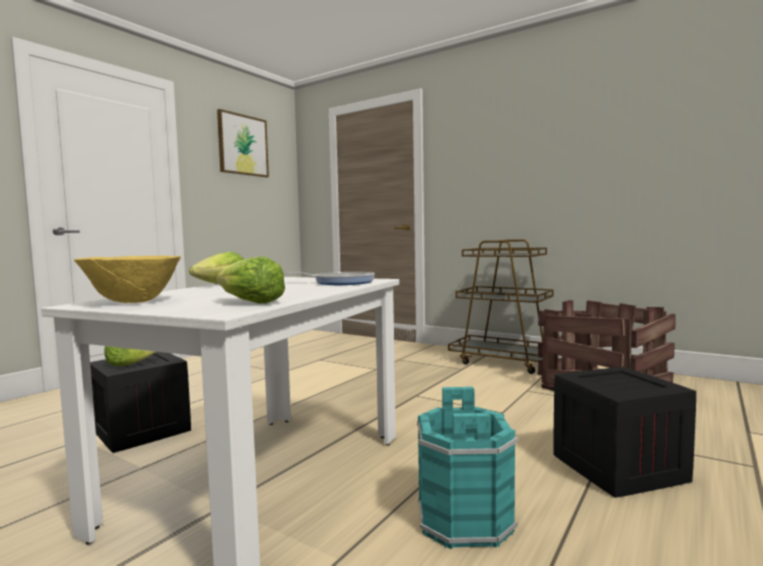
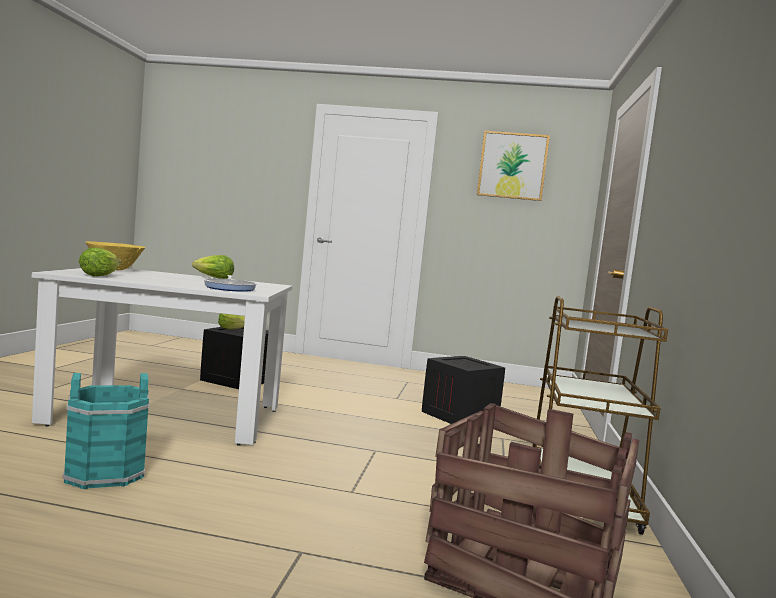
camera: 65 degrees right, 0 degrees up
crate [553,367,696,498] -> crate moved to [422,356,505,424]

